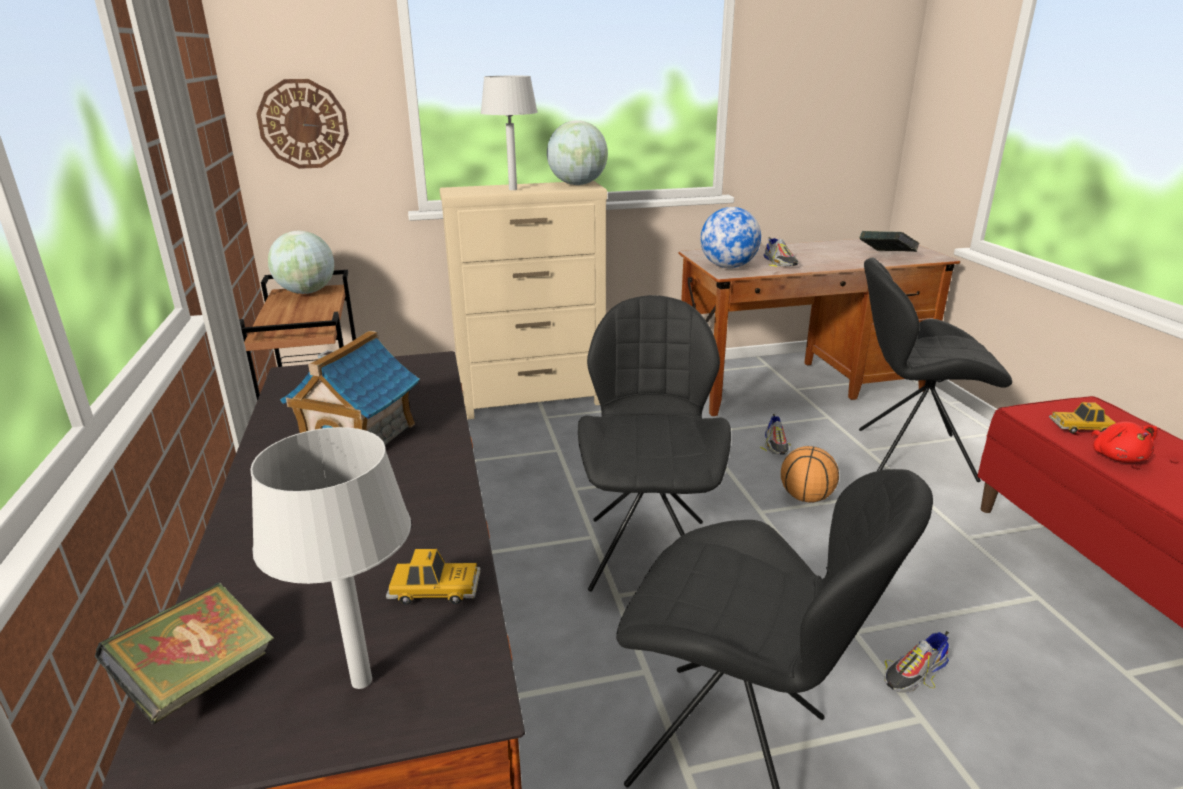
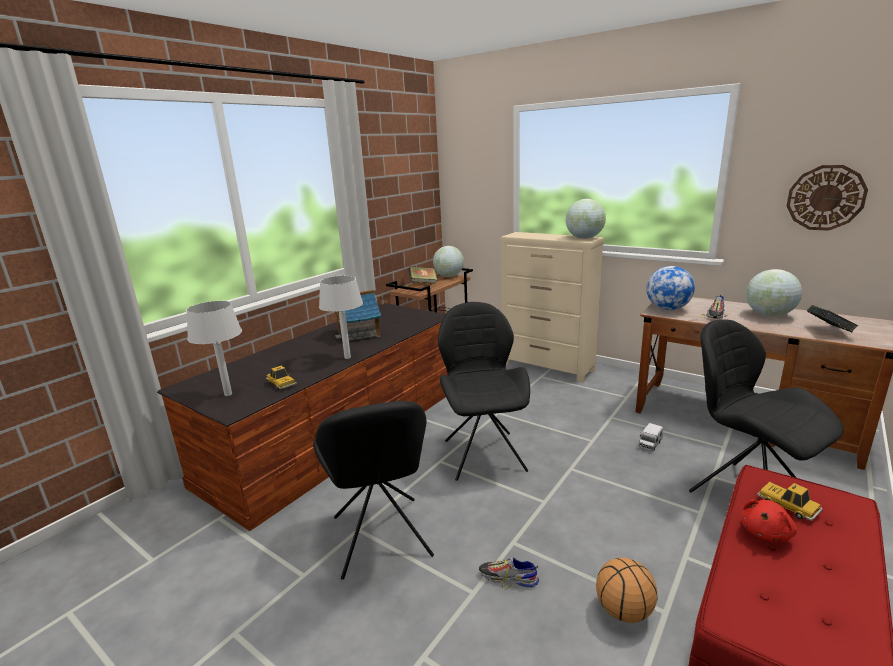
camera: 50 degrees right, 5 degrees down
book [95,583,274,724] -> book moved to [409,266,437,284]
wall clock [256,79,349,169] -> wall clock moved to [787,165,868,231]
grey table lamp [481,76,538,190] -> grey table lamp moved to [319,276,363,359]
black chair [578,295,731,592] -> black chair turned 60 degrees counterclockwise [438,302,530,481]
shoe [760,414,791,455] -> toy truck [638,423,663,451]
basketball [781,446,839,502] -> basketball moved to [596,558,657,623]
none -> globe [746,269,802,317]

